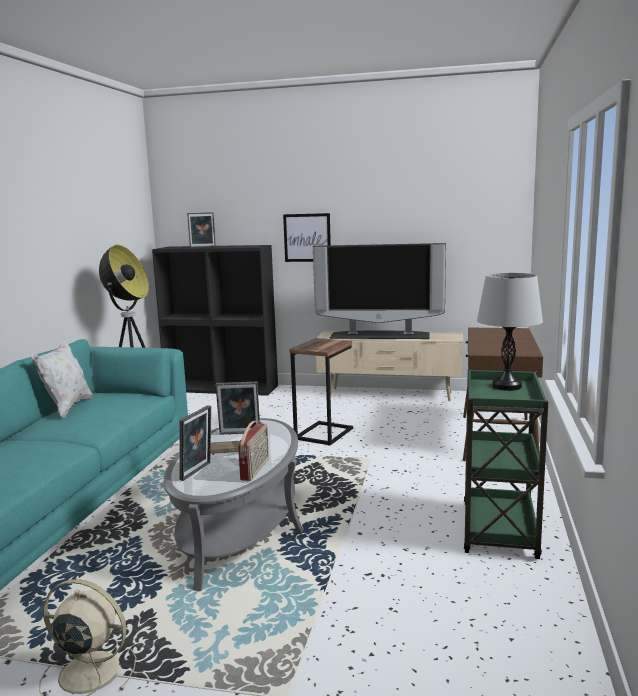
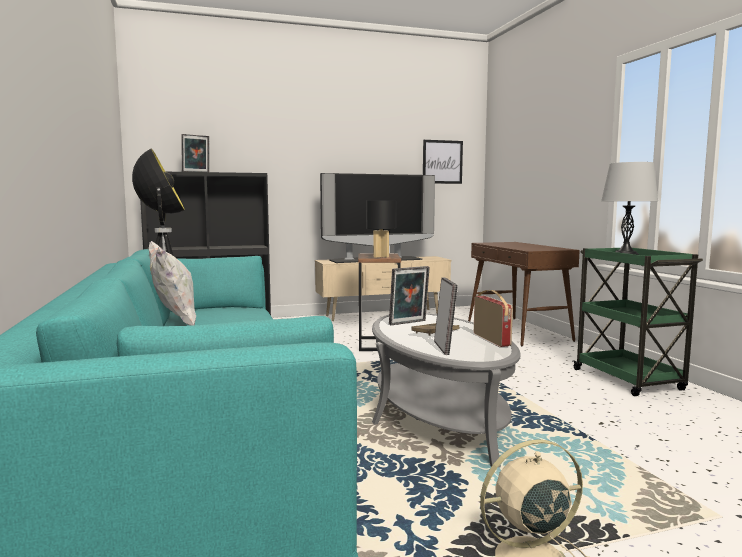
camera: 30 degrees left, 5 degrees down
picture [283,213,331,262] -> picture moved to [423,140,463,184]
none -> black table lamp [366,201,396,258]

